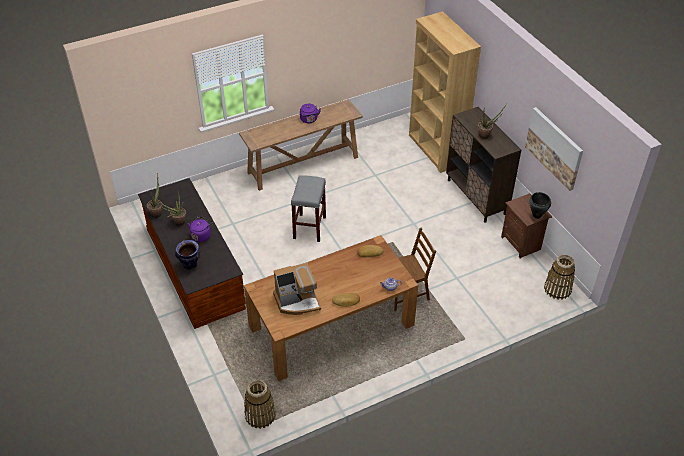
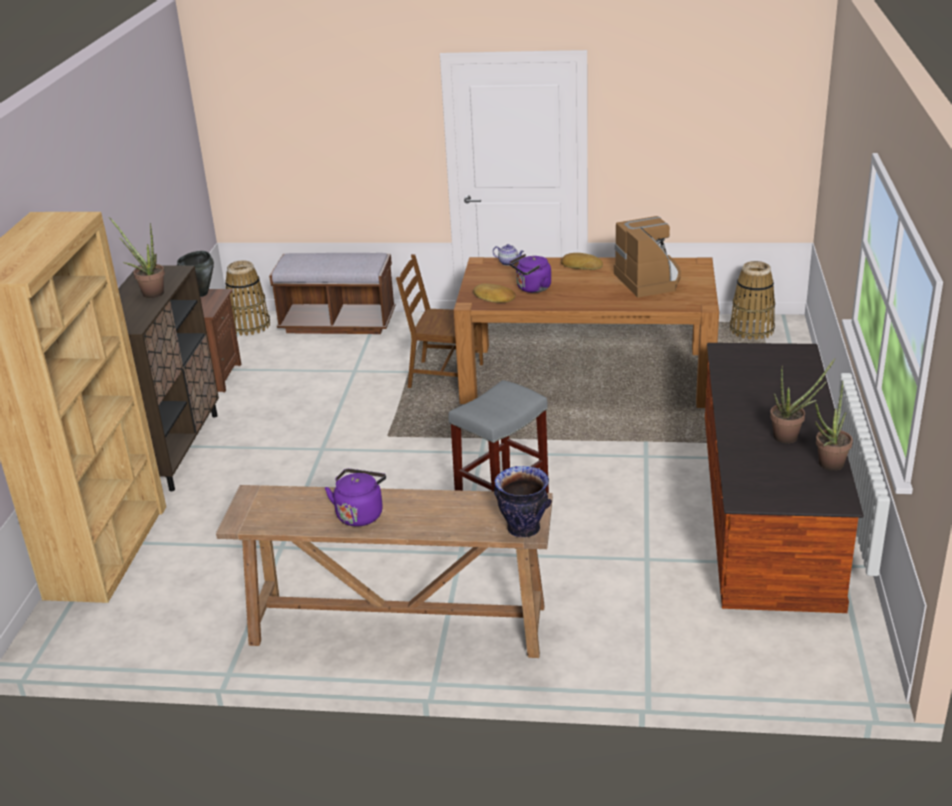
camera: 145 degrees left, 15 degrees down
vase [175,240,201,270] -> vase moved to [494,466,552,538]
purple kettle [187,216,213,242] -> purple kettle moved to [509,254,551,293]
coffee machine [273,262,321,315] -> coffee machine turned 60 degrees clockwise [614,216,681,298]
picture [525,107,583,191] -> none
none -> brown bench [269,253,396,334]

